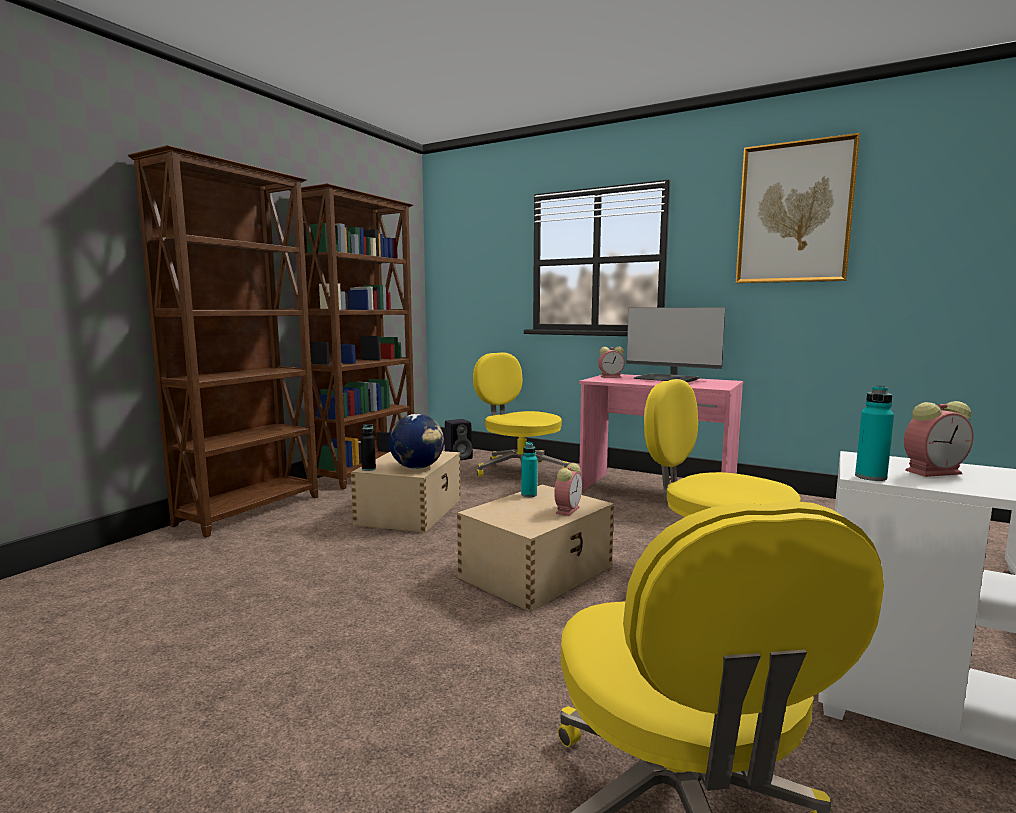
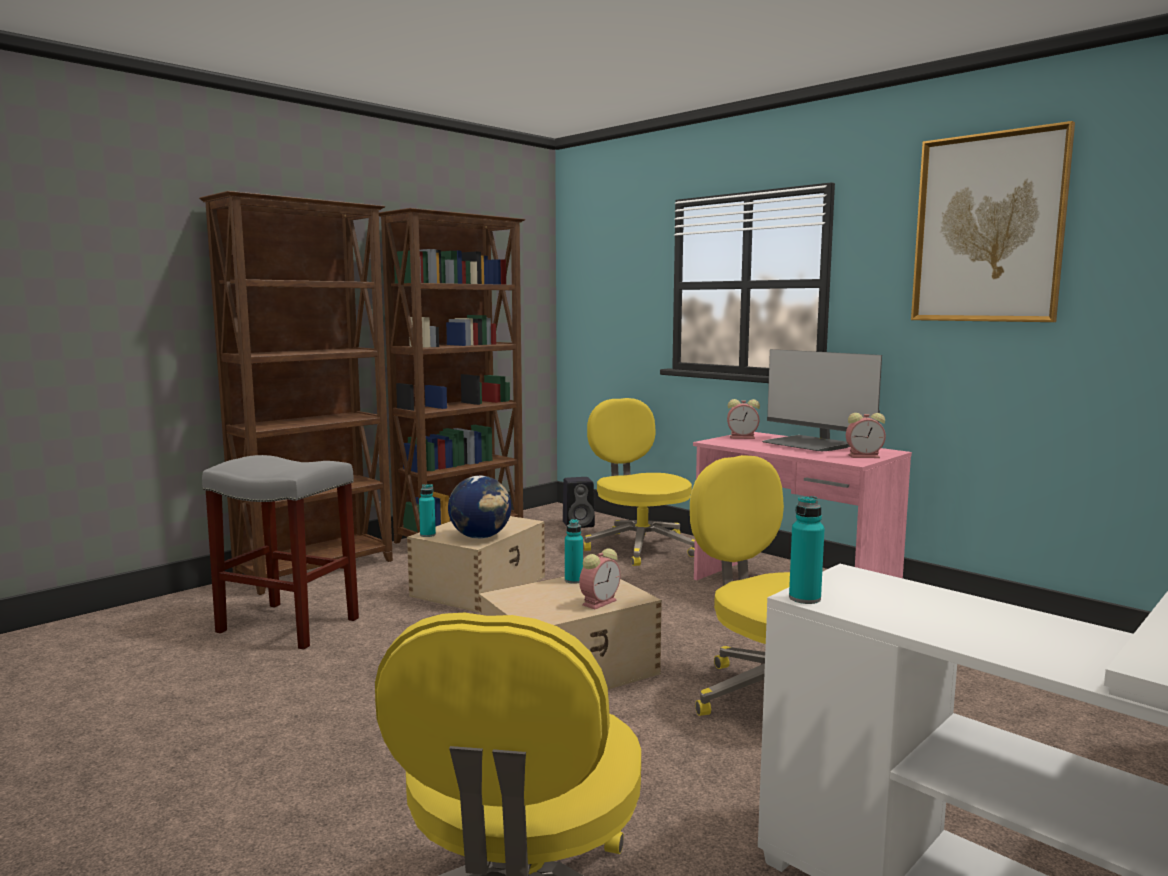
camera: 15 degrees right, 0 degrees up
black bottle [361,424,376,471] -> turquoise bottle [419,484,436,537]
alarm clock [904,401,973,477] -> alarm clock moved to [846,413,886,458]
none -> grey stool [202,455,359,650]

